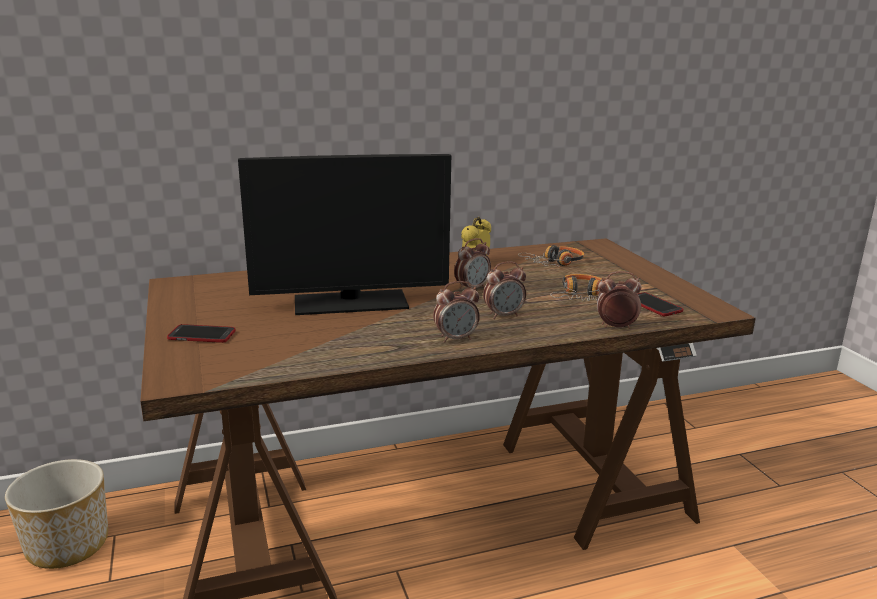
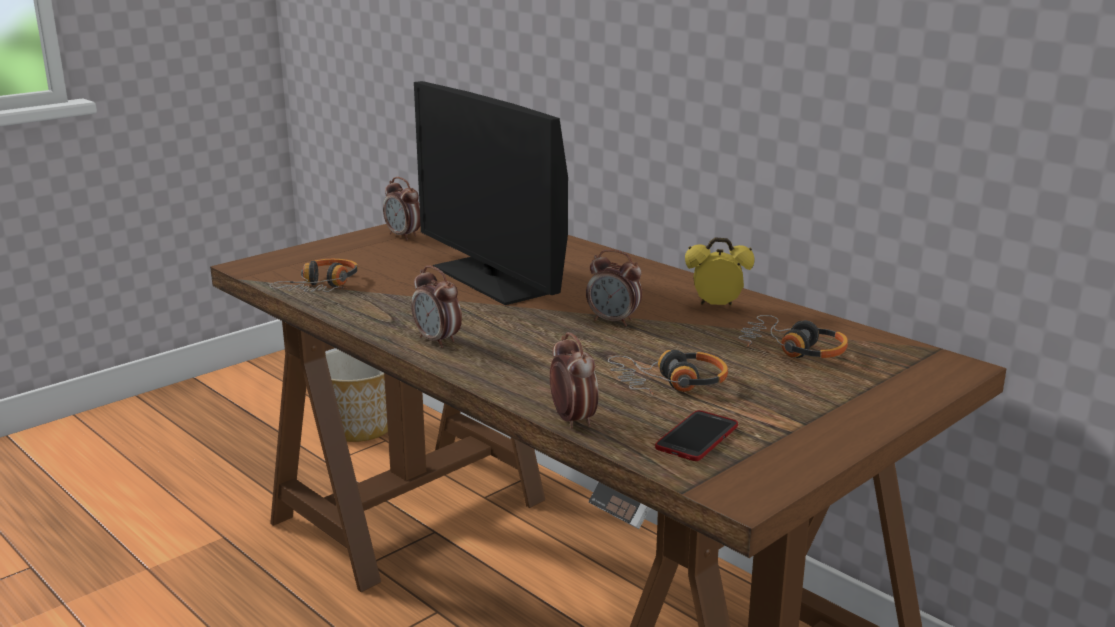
camera: 65 degrees right, 0 degrees up
phone [167,324,236,343] -> none
alarm clock [483,261,526,319] -> alarm clock moved to [383,177,421,240]
none -> headphones [269,259,358,292]

